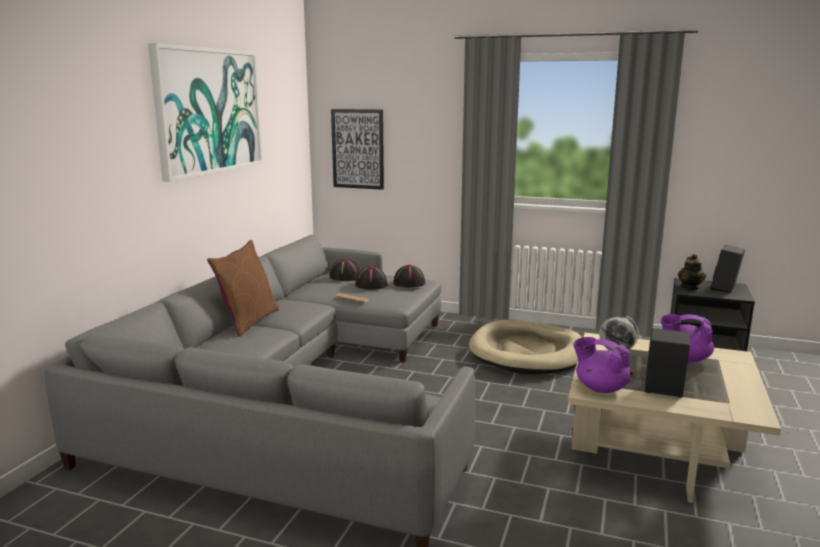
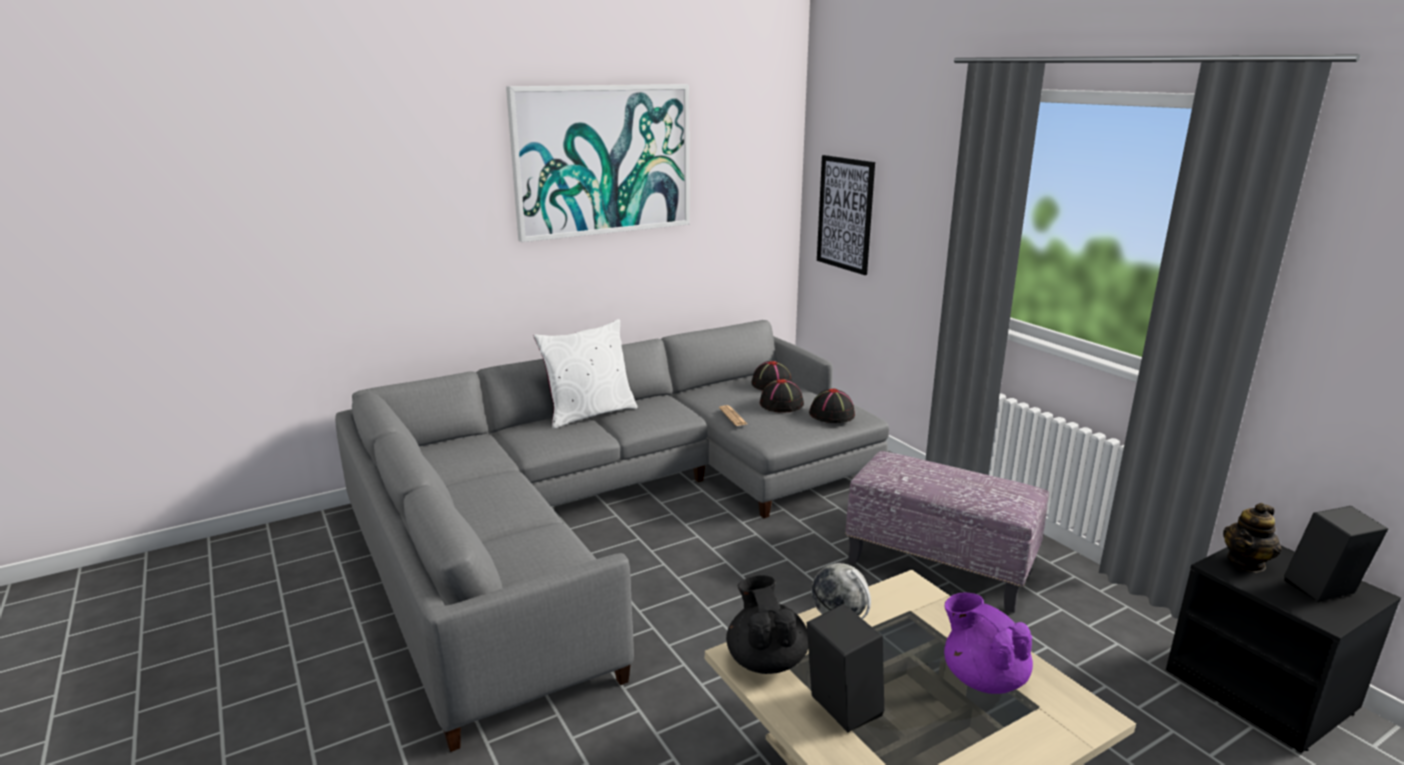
camera: 40 degrees right, 5 degrees up
brown pillow [207,240,279,336] -> white pillow [534,319,637,429]
beige dog bed [469,320,582,374] -> ottoman [845,451,1049,613]
purple teapot [573,337,631,393] -> black teapot [726,575,808,674]

